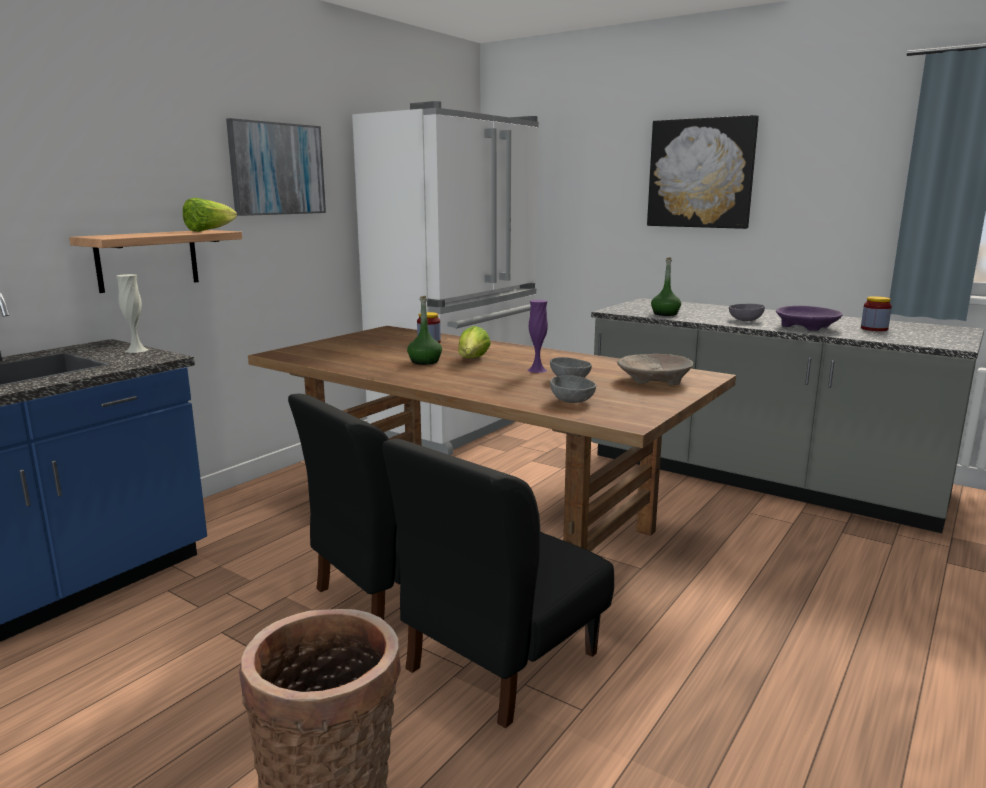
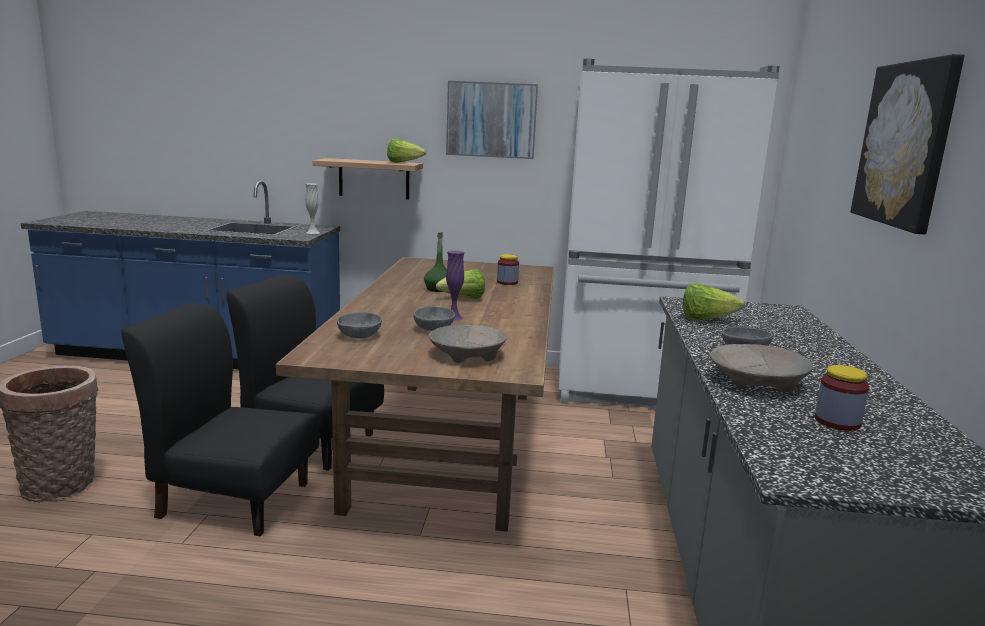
camera: 60 degrees right, 0 degrees up
green bottle [651,257,681,316] -> lettuce [683,283,745,319]
purple bowl [776,306,843,331] -> beige bowl [710,344,813,392]

